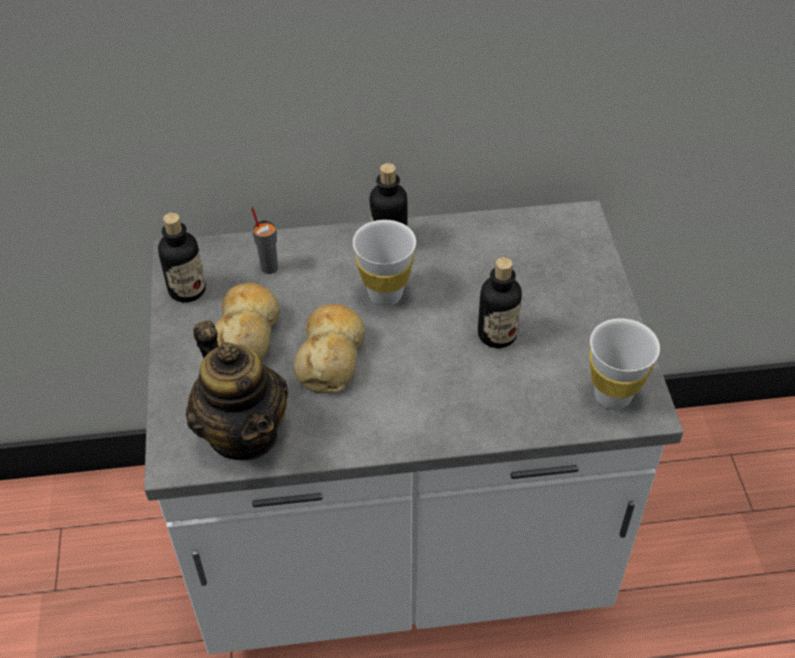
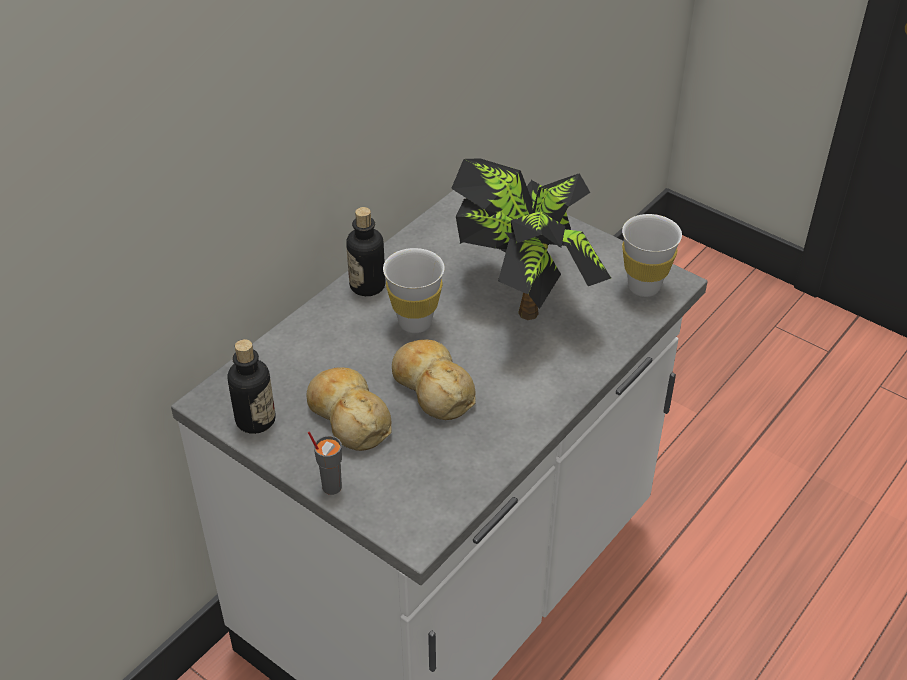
camera: 45 degrees left, 5 degrees down
teapot [186,320,288,460] -> none
grey cup [251,207,278,274] -> grey cup moved to [308,431,342,495]
bottle [478,257,522,348] -> potted plant [451,158,611,320]

